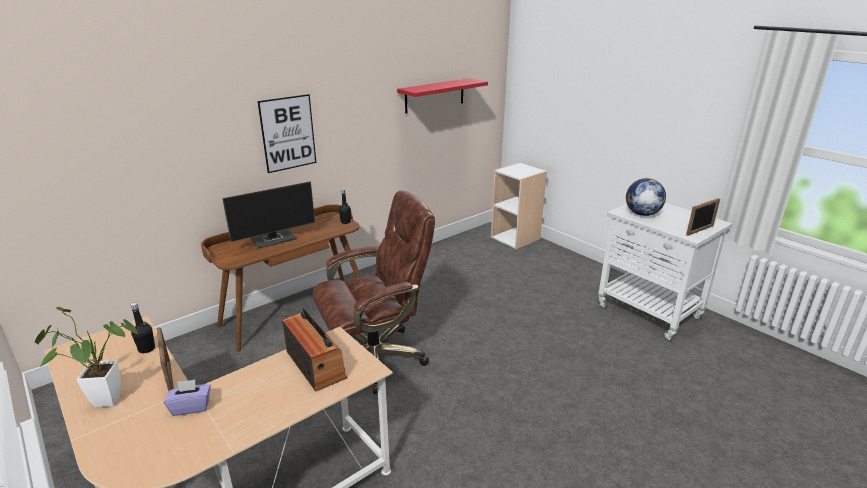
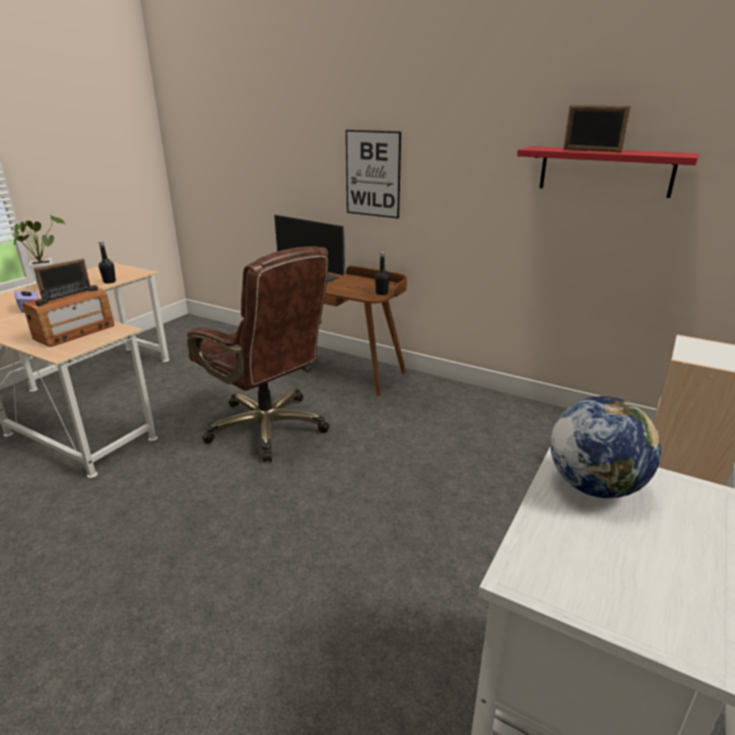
camera: 70 degrees right, 0 degrees up
picture frame [686,198,720,236] -> picture frame moved to [563,105,631,152]

